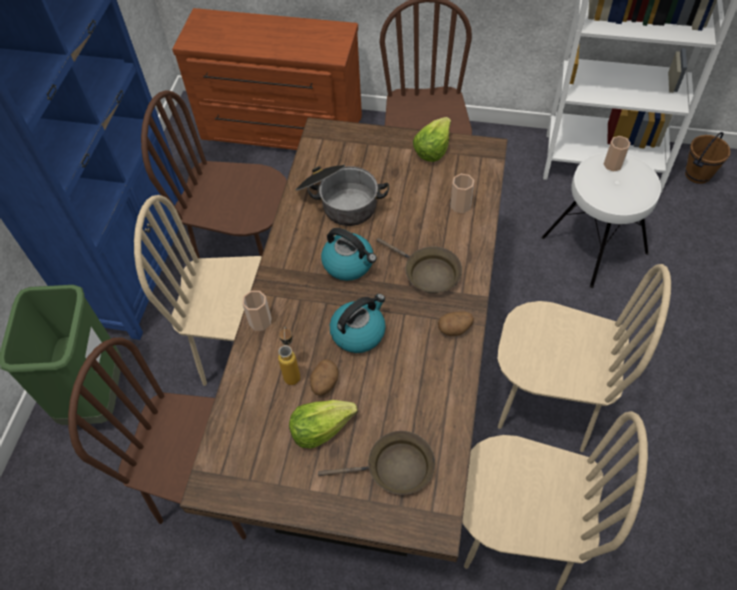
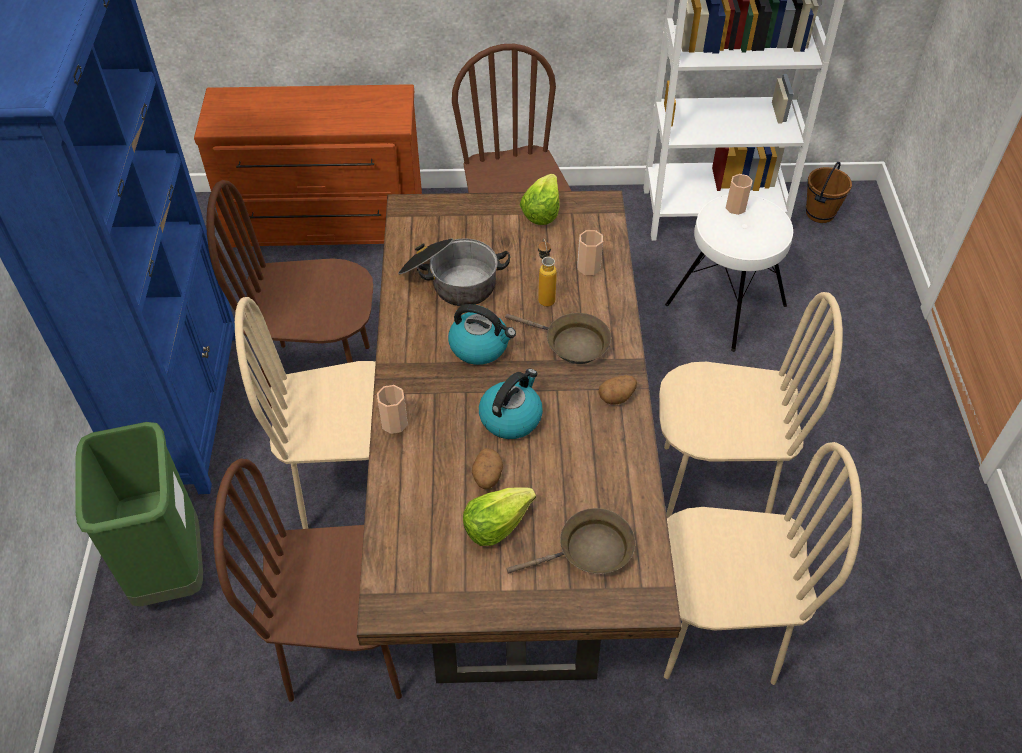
camera: 15 degrees left, 5 degrees down
bottle [278,326,300,385] -> bottle moved to [538,238,557,307]

